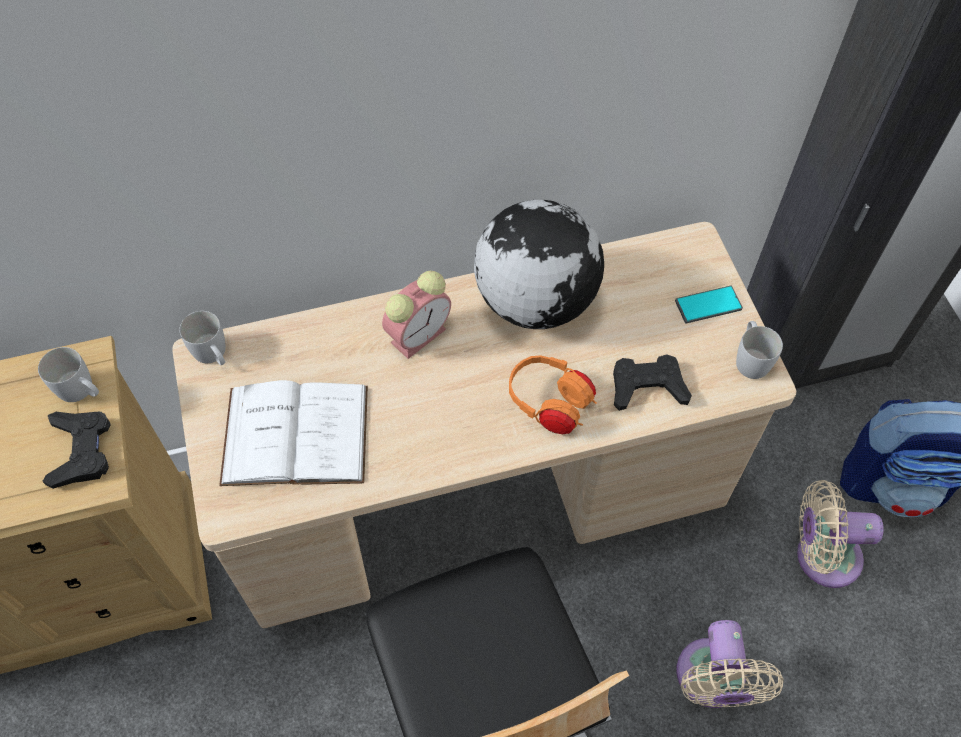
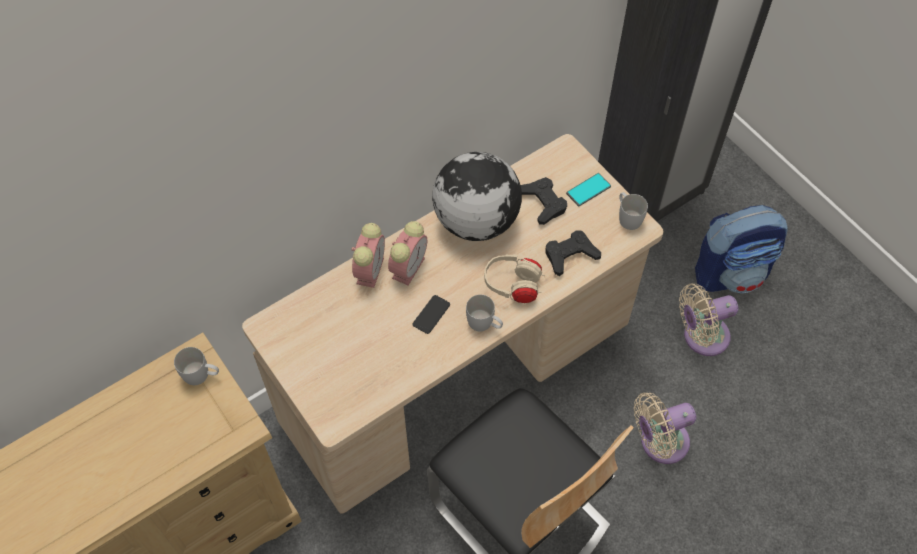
camera: 20 degrees left, 0 degrees up
black game controller [42,412,110,489] -> black game controller moved to [521,177,567,225]
white mug [179,311,226,365] -> white mug moved to [466,295,503,332]
white book [219,380,368,486] -> none
orange headphones [509,355,597,434] -> beige headphones [484,254,545,303]
beige fan [677,620,784,708] -> beige fan turned 90 degrees clockwise [634,393,696,464]
none -> alarm clock [352,223,385,288]
none -> phone [413,295,450,334]

